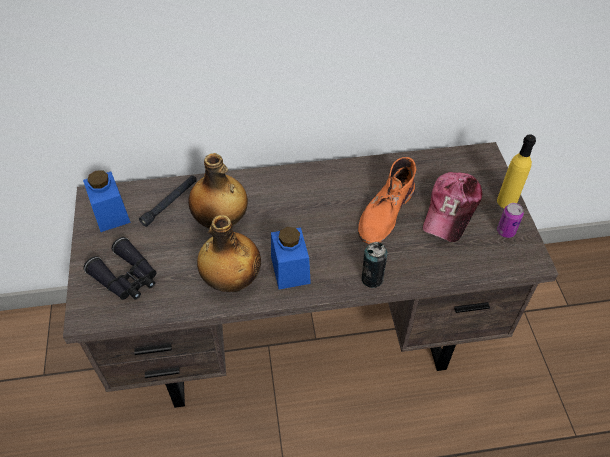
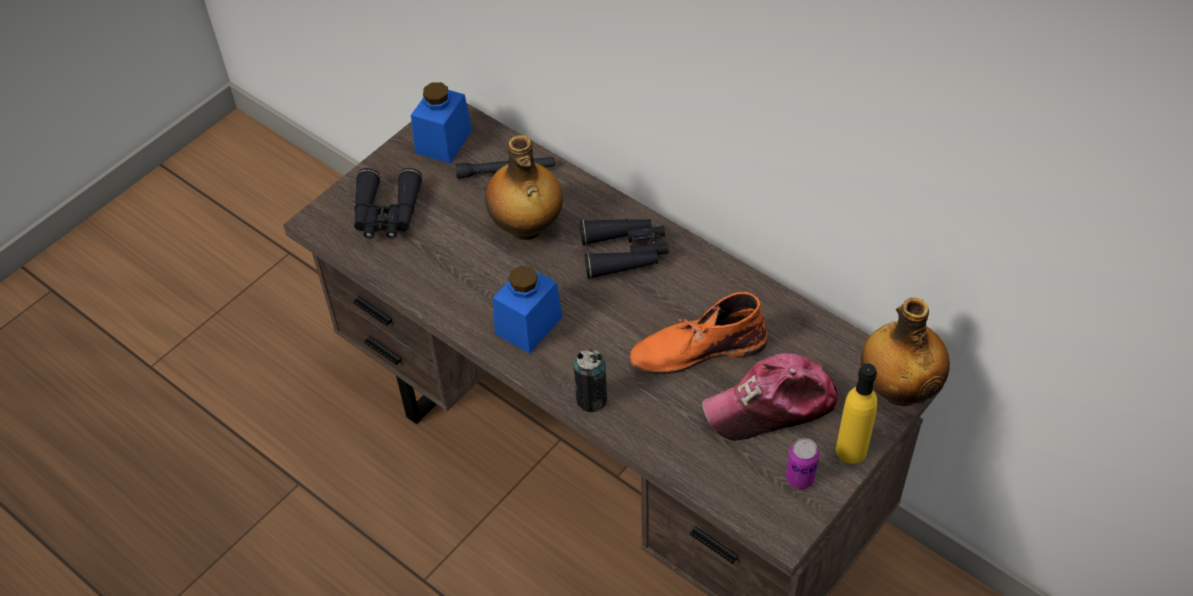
camera: 50 degrees right, 0 degrees up
bottle [197,215,261,292] -> bottle moved to [861,297,950,406]
none -> black binoculars [580,219,668,279]

